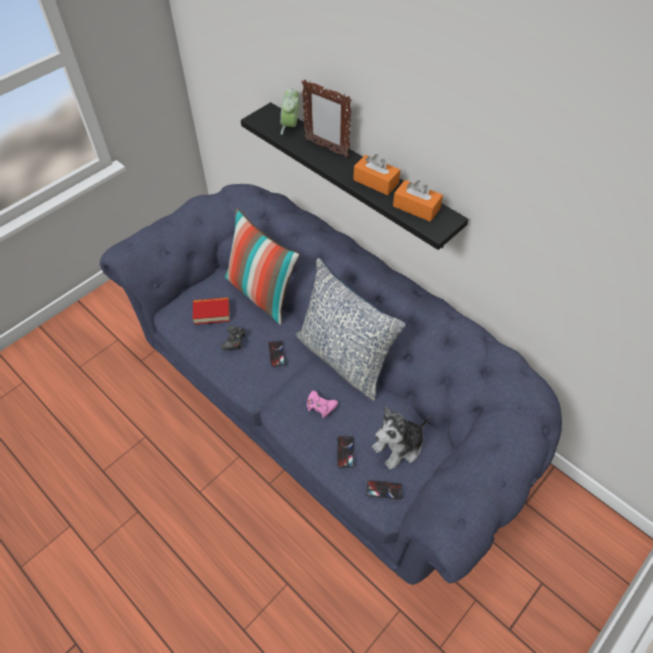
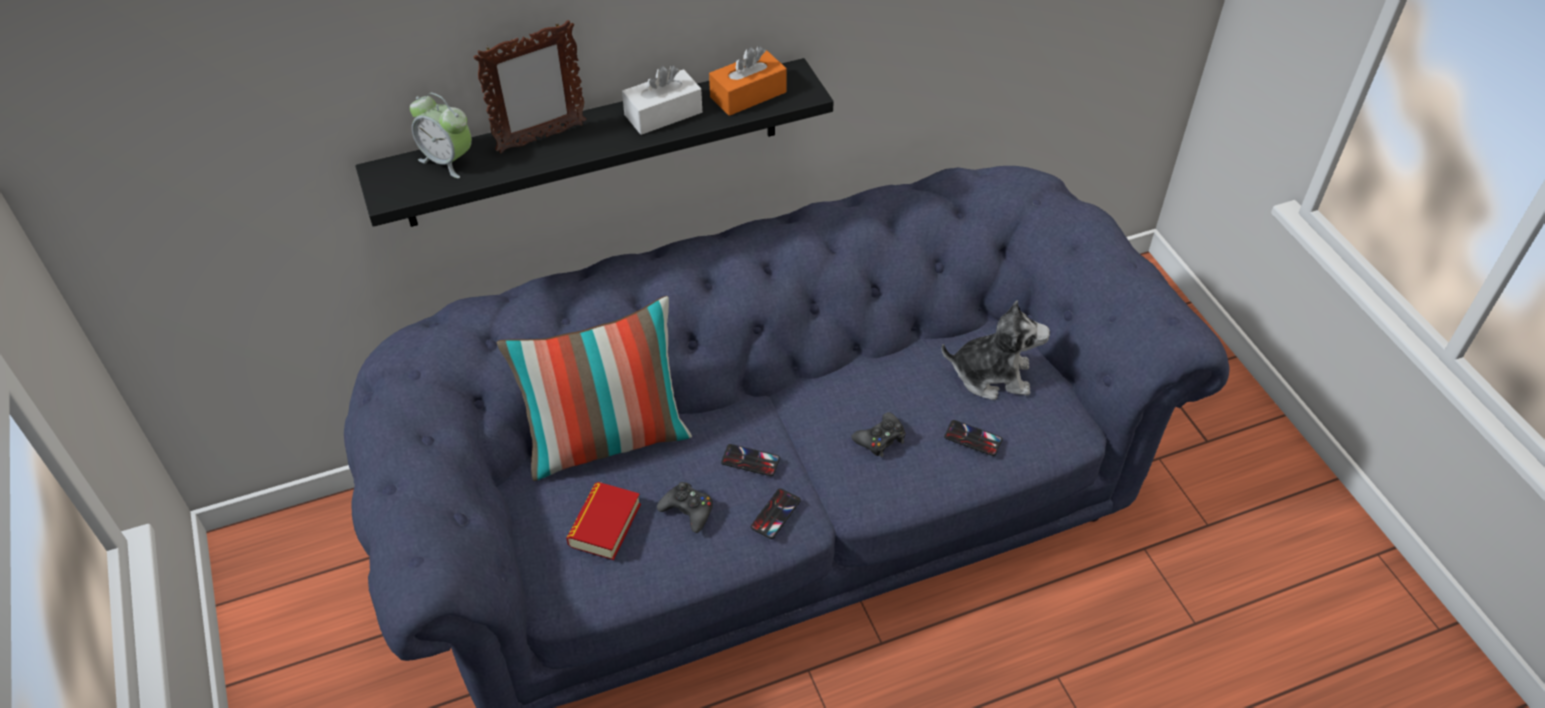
camera: 65 degrees left, 5 degrees down
pillow [296,258,406,401] -> none
pink game controller [307,391,338,418] -> black game controller [851,412,905,457]
orange tissue box [353,154,401,195] -> white tissue box [622,65,702,135]
phone [366,480,402,500] -> phone moved to [751,488,801,539]
plush toy [372,406,429,470] -> plush toy turned 75 degrees counterclockwise [941,300,1050,400]

